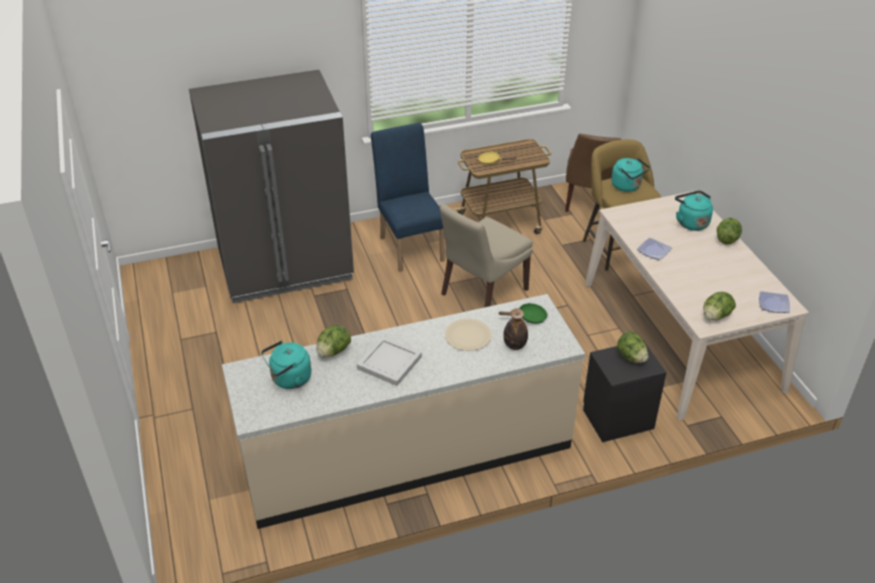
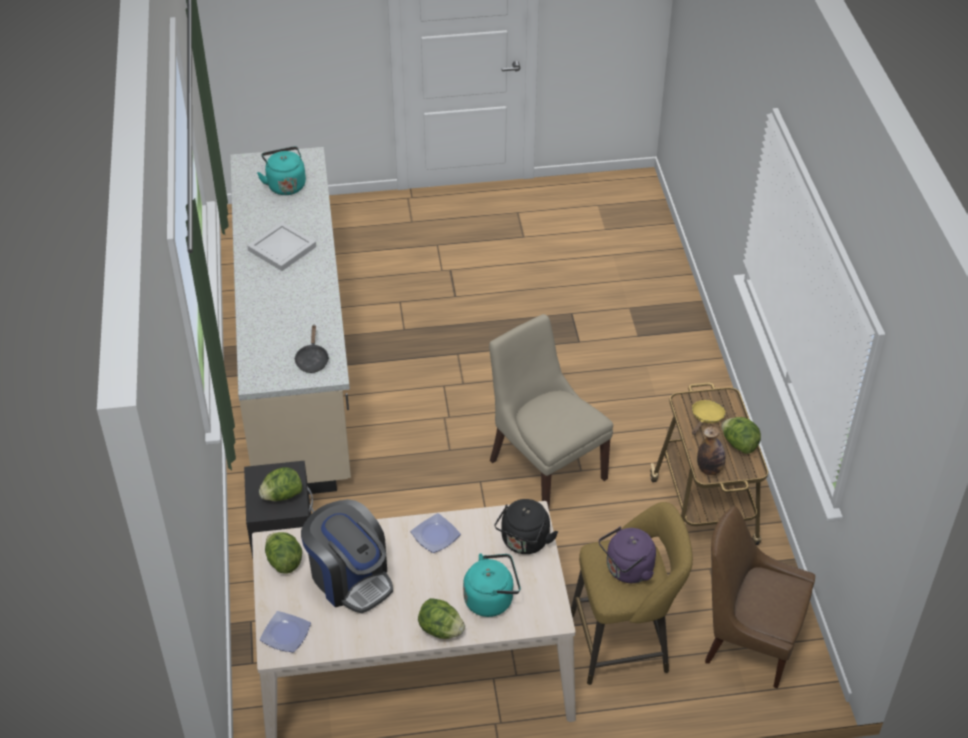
camera: 100 degrees right, 5 degrees up
grey fridge [189,70,354,303] -> none
lettuce [317,325,351,358] -> lettuce moved to [721,417,761,454]
blue chair [371,123,445,272] -> none
beige plate [445,319,492,351] -> none
green frying pan [498,303,547,324] -> black frying pan [294,325,329,373]
bottle [503,308,528,350] -> bottle moved to [697,426,726,475]
turquoise kettle [611,158,650,192] -> purple kettle [599,527,656,583]
none -> coffee machine [301,499,393,613]
none -> black kettle [495,499,558,554]

